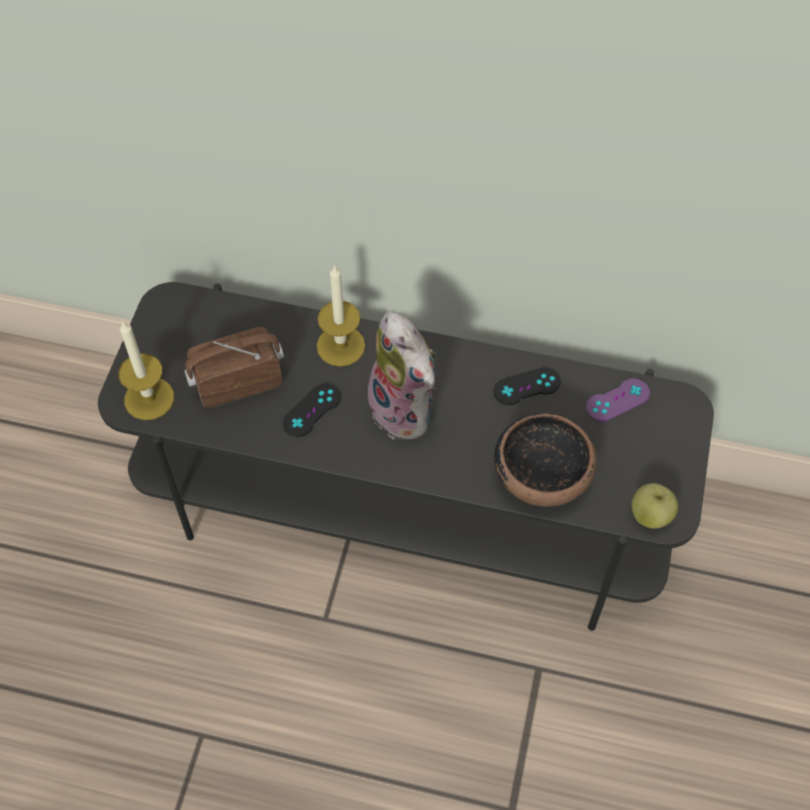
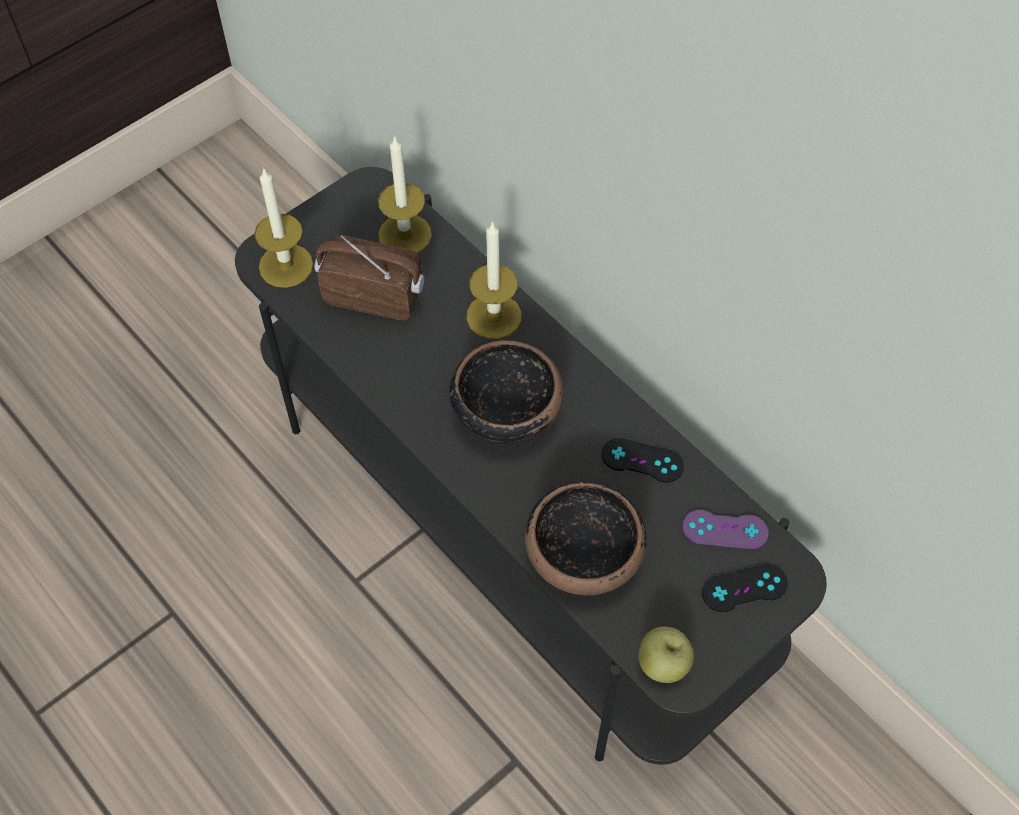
camera: 35 degrees right, 0 degrees up
black game controller [283,384,341,437] -> black game controller moved to [702,564,787,612]
plush toy [364,311,436,440] -> bowl [449,340,564,443]
none -> candle [378,135,432,253]

